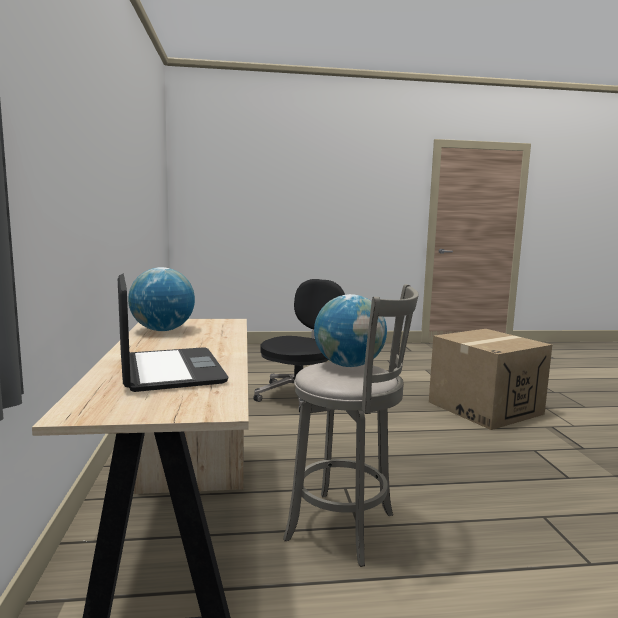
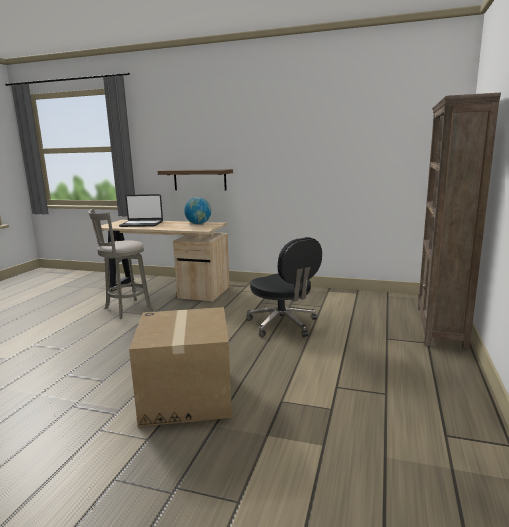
camera: 115 degrees right, 5 degrees up
globe [314,294,387,367] -> none
none -> shelf [158,169,233,191]
none -> brown bookcase [418,93,501,350]

